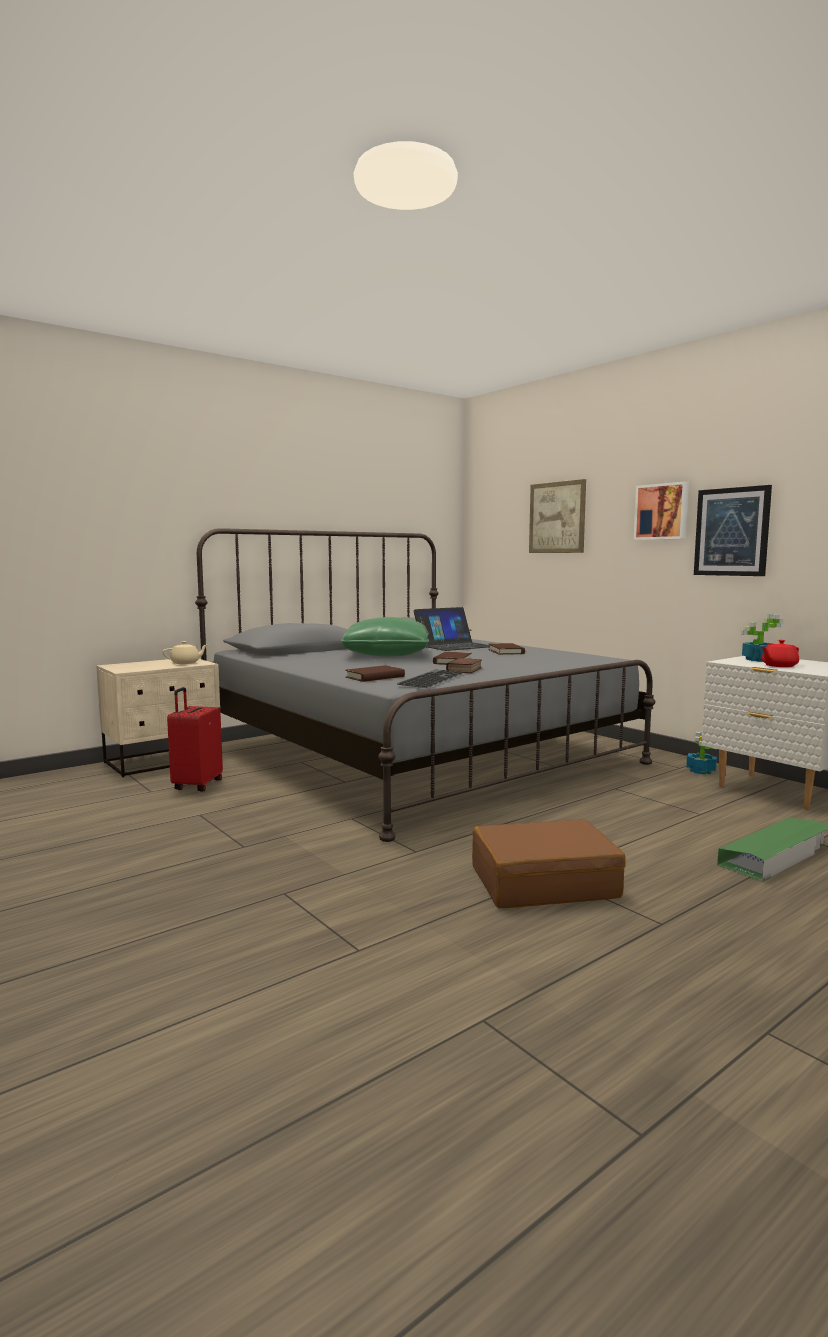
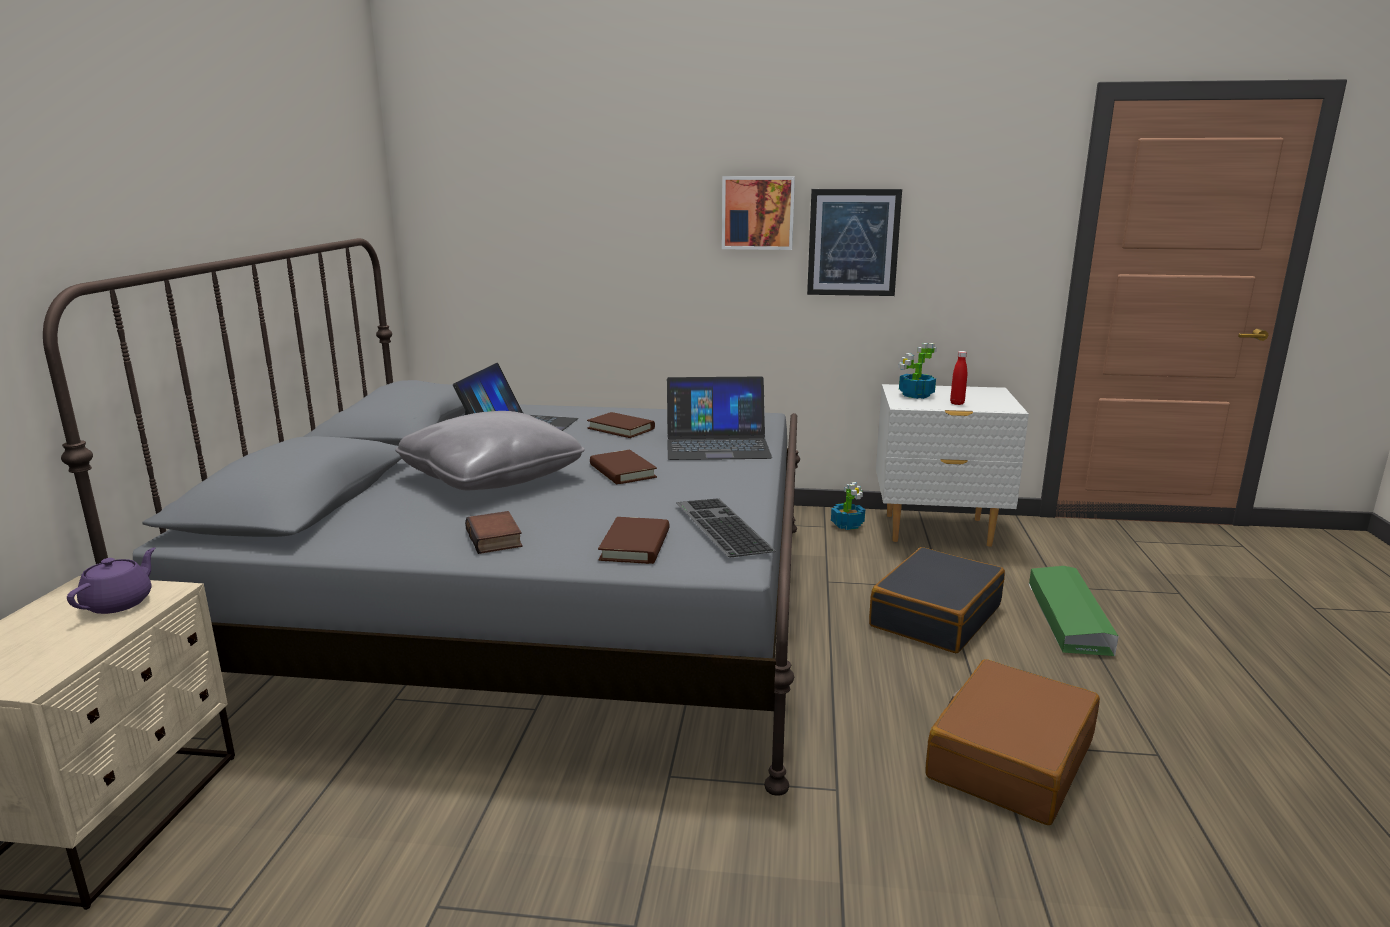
camera: 45 degrees left, 10 degrees up
beige teapot [162,641,209,664] -> purple teapot [67,547,155,614]
red suitcase [167,687,223,792] -> none
green pillow [341,617,429,657] -> grey pillow [395,411,585,491]
book [446,658,482,673] -> book moved to [465,511,522,554]
picture [529,479,586,553] -> none
red teapot [762,640,799,667] -> red bottle [950,351,967,405]
none -> laptop [667,376,772,460]
none -> black suitcase [869,547,1005,653]

